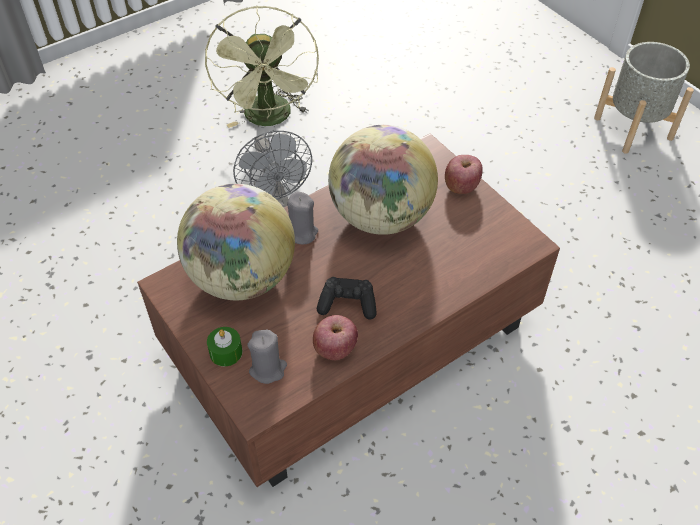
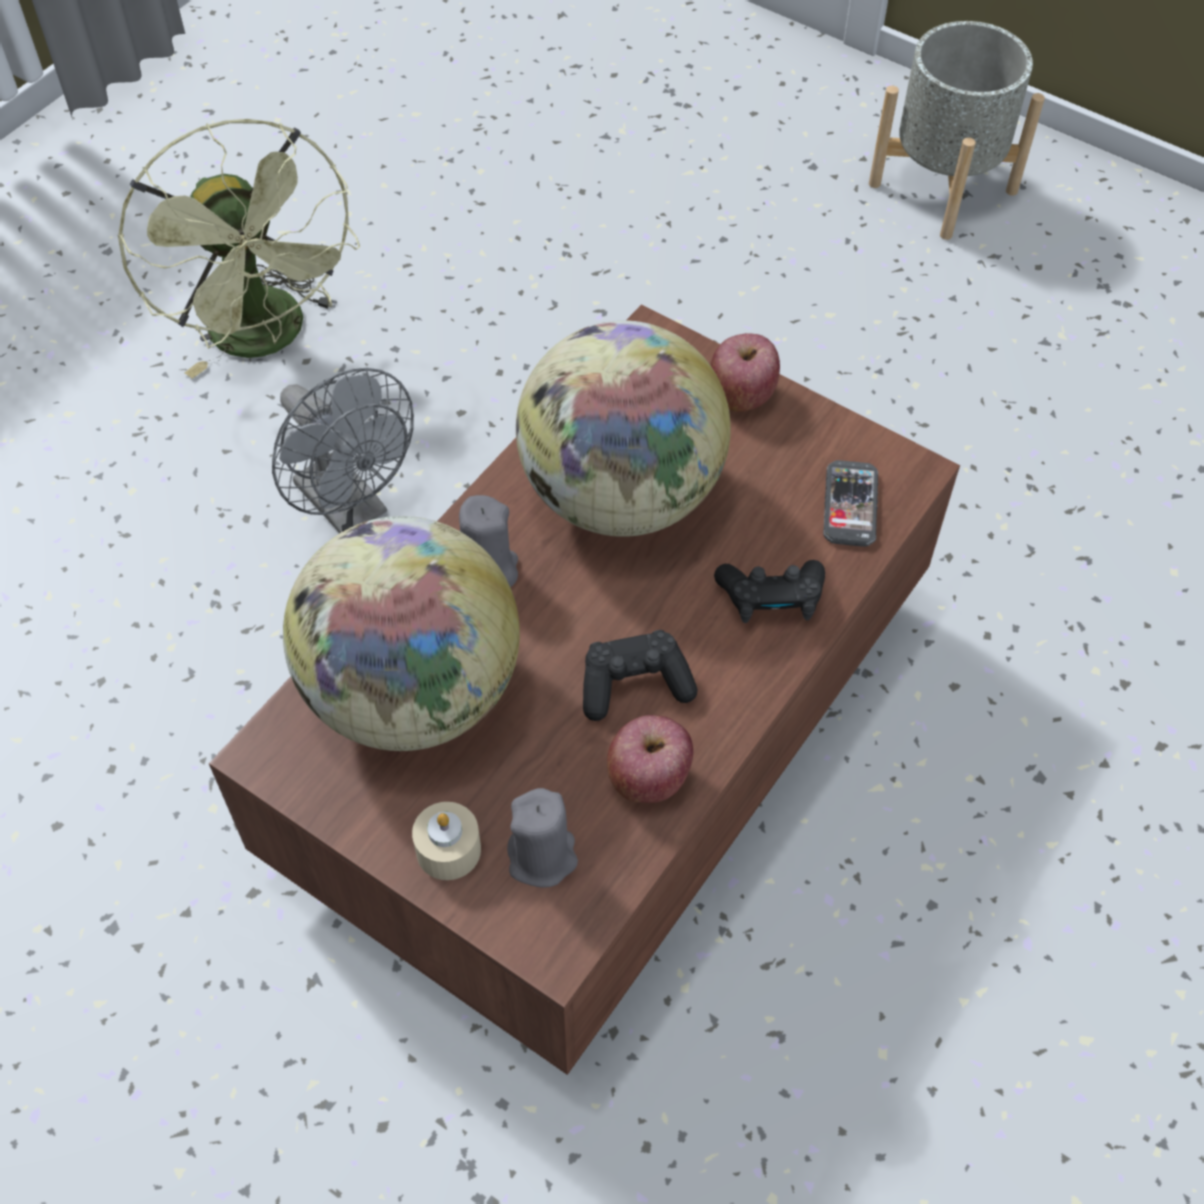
camera: 20 degrees left, 5 degrees up
green candle [207,327,242,366] -> beige candle [412,802,481,880]
none -> black game controller [714,560,825,623]
none -> phone [823,460,878,547]

